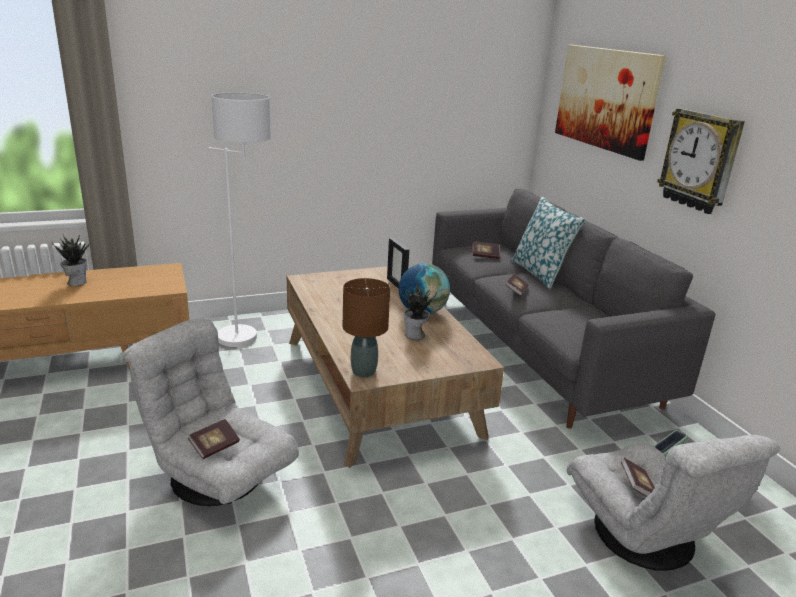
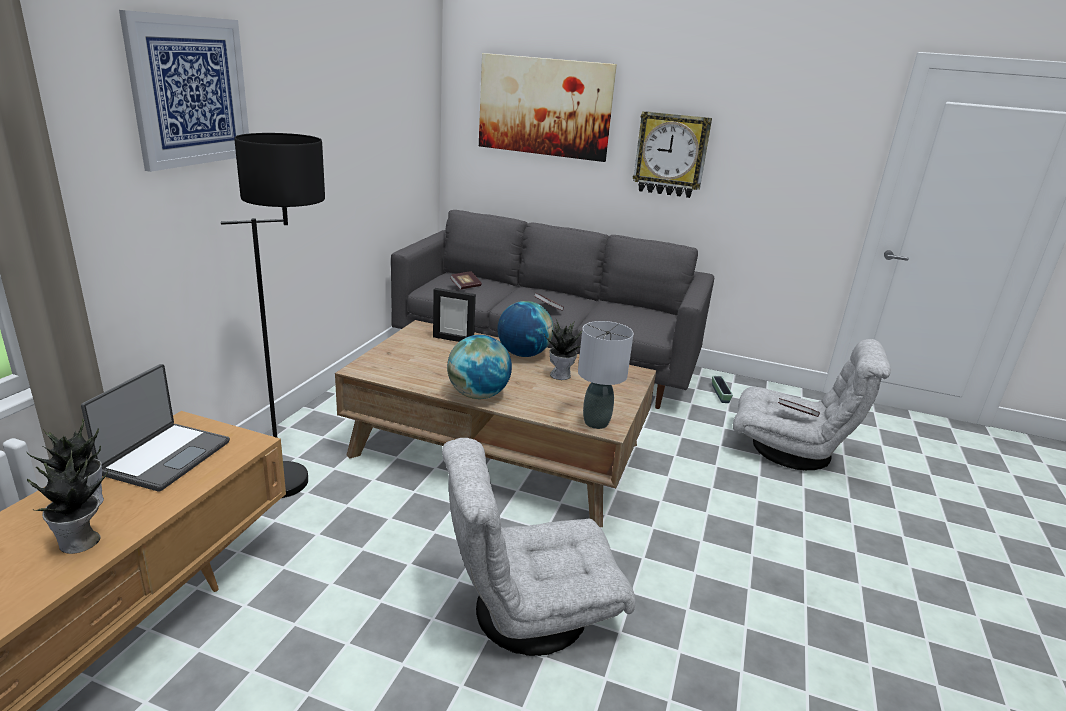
camera: 50 degrees left, 0 degrees up
book [188,419,240,459] -> none
white floor lamp [209,92,271,347] -> black floor lamp [221,133,325,498]
brown table lamp [343,278,390,378] -> grey table lamp [578,321,634,429]
pillow [510,197,586,289] -> none
none -> potted plant [27,450,108,554]
none -> laptop [81,364,230,492]
none -> picture [119,10,249,172]
none -> globe [447,335,512,399]

